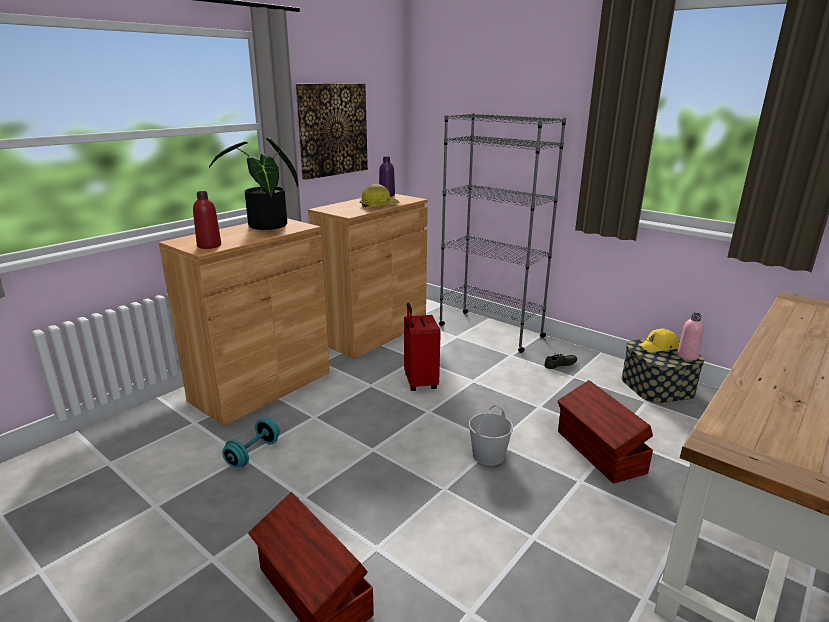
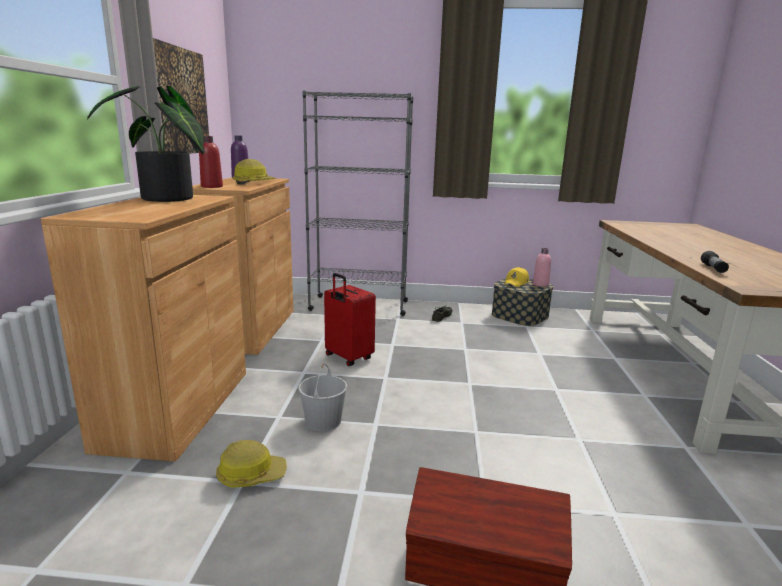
camera: 35 degrees left, 5 degrees down
red bottle [193,191,221,249] -> red bottle moved to [199,136,223,188]
turquoise dumbbell [222,418,280,468] -> hard hat [216,440,287,488]
white bucket [469,405,513,466] -> white bucket moved to [298,363,347,431]
brown storage box [557,380,653,484] -> none
none -> flashlight [701,251,729,273]

